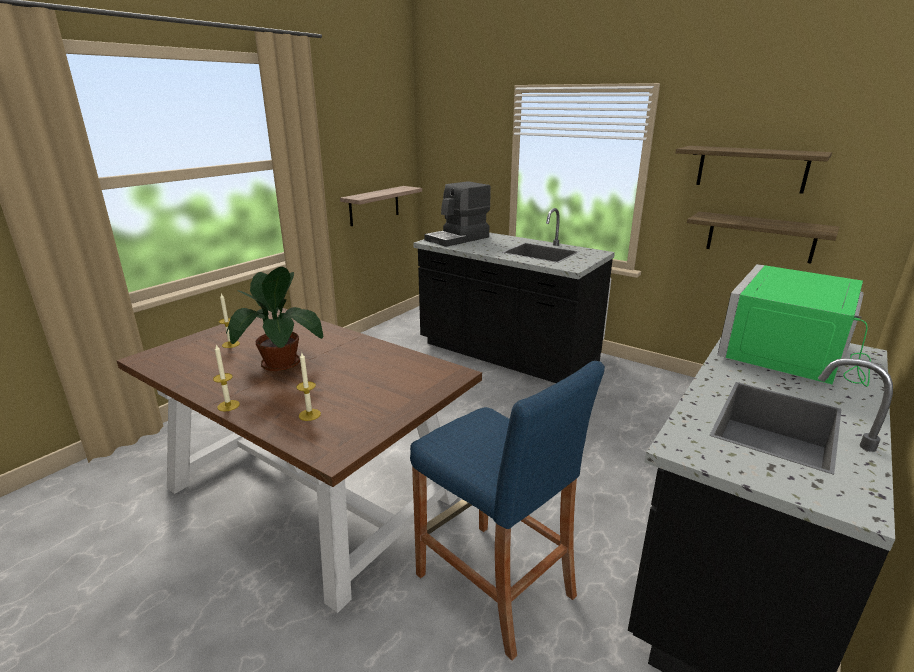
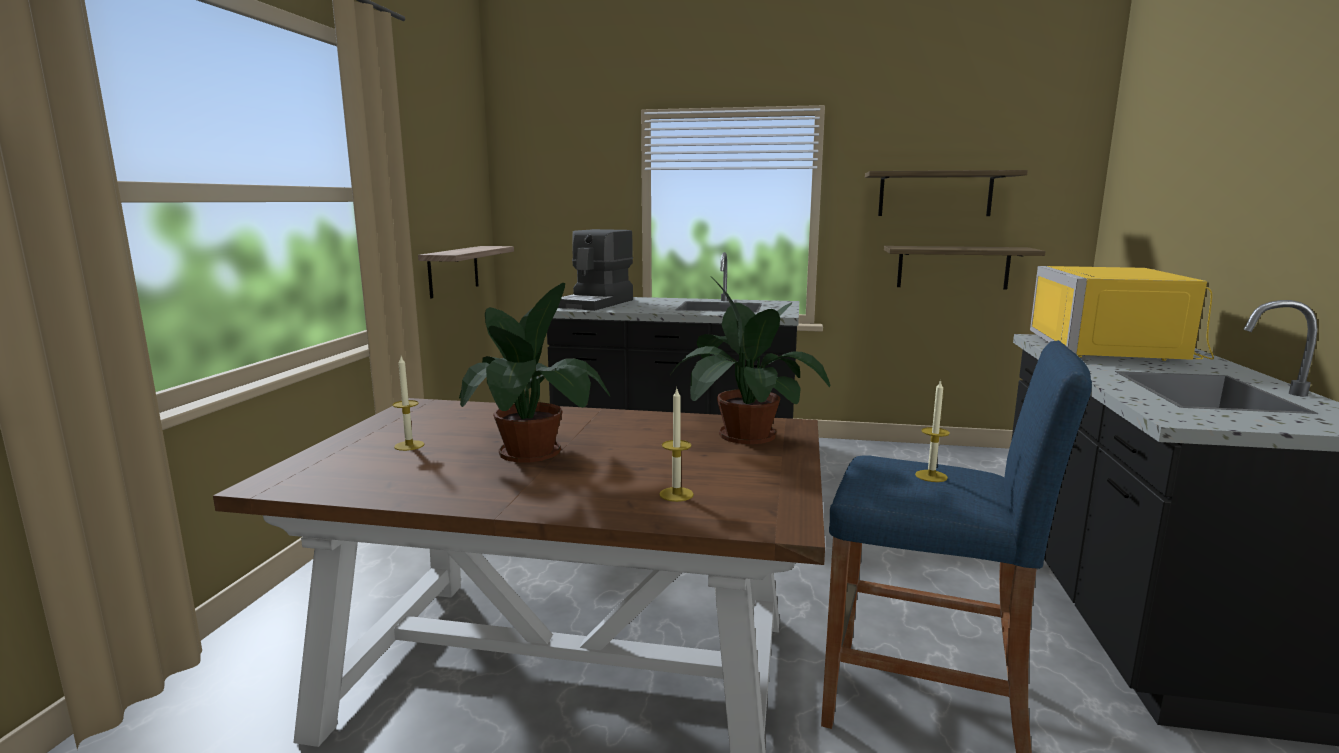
camera: 25 degrees left, 10 degrees down
candle [213,345,240,412] -> candle moved to [915,379,950,482]
green microwave [717,264,871,387] -> yellow microwave [1030,266,1214,361]
none -> potted plant [670,277,830,444]

